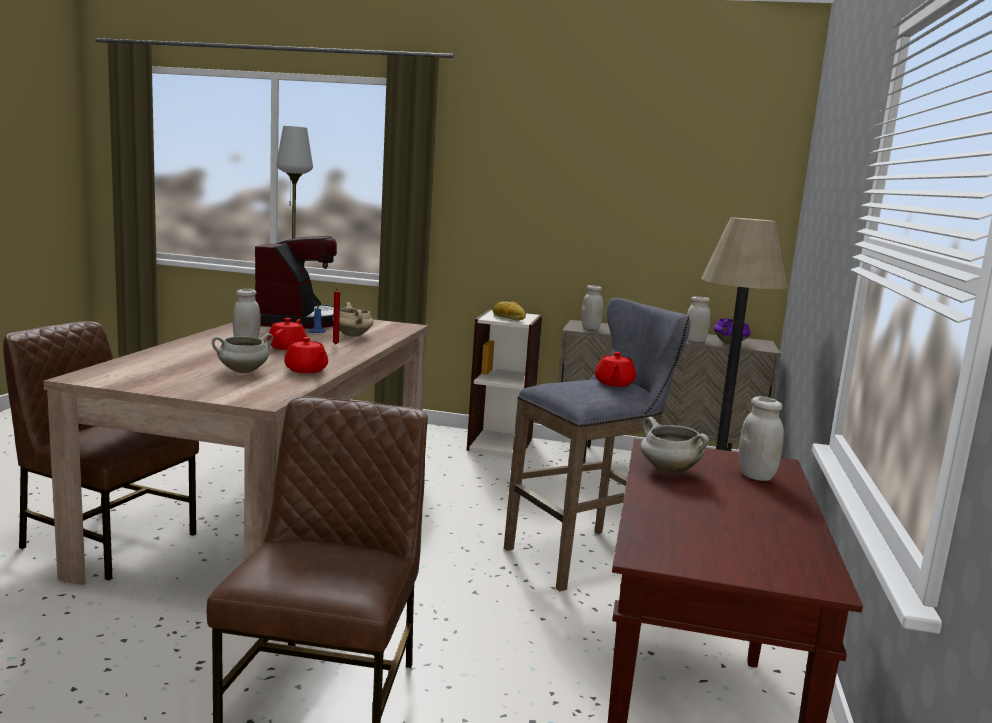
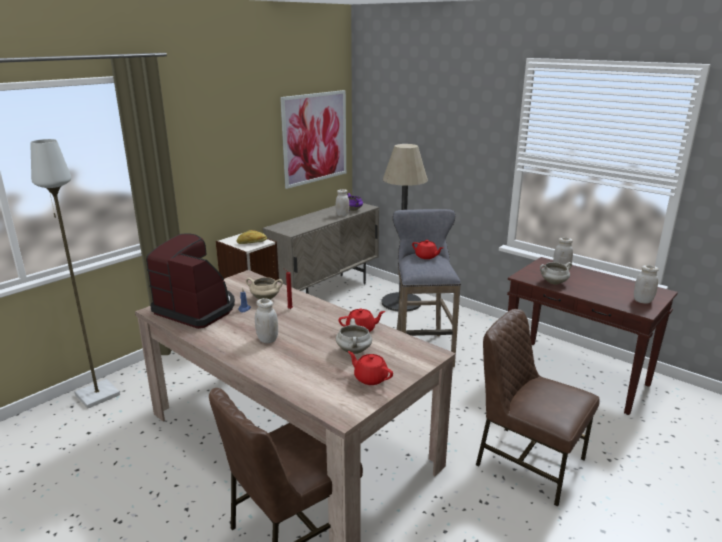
camera: 60 degrees left, 10 degrees up
red teapot [267,318,307,350] -> red teapot moved to [348,351,393,385]
white jar [581,285,604,330] -> white jar moved to [634,265,658,304]
none -> picture [280,90,346,189]

